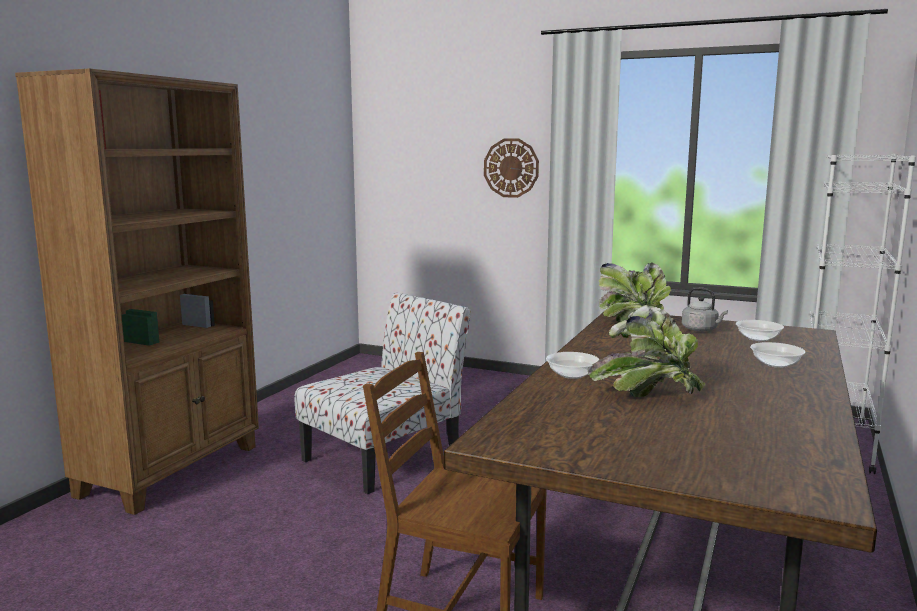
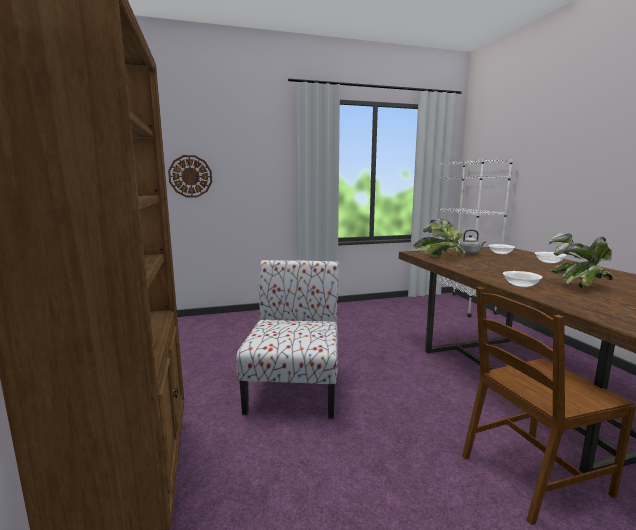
camera: 40 degrees left, 0 degrees up
wall clock [484,138,539,198] -> wall clock moved to [168,155,212,197]

